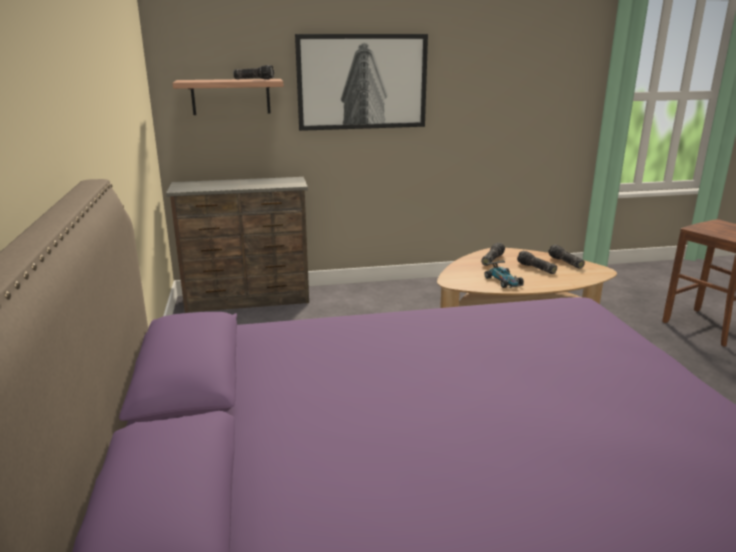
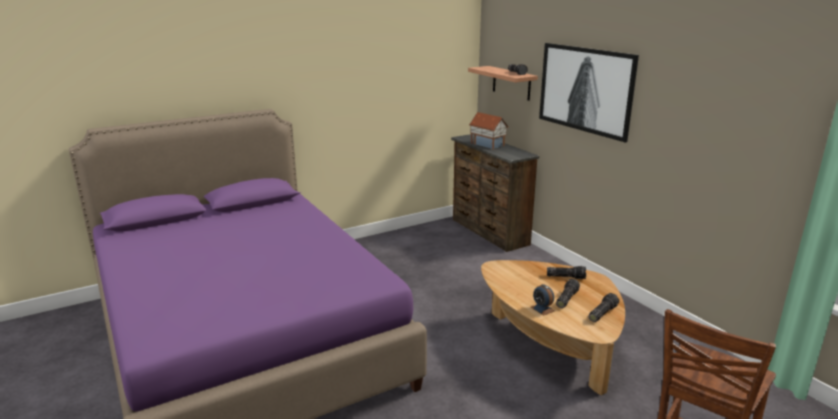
camera: 70 degrees right, 0 degrees up
toy car [484,260,524,288] -> none
none -> toy house [469,112,508,149]
none -> alarm clock [531,284,554,315]

